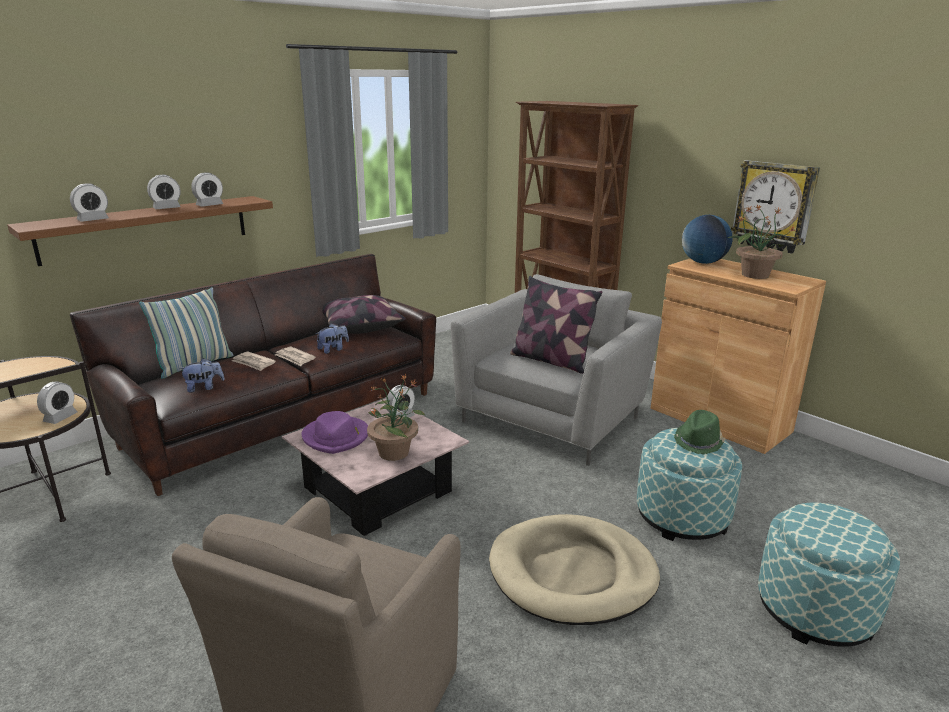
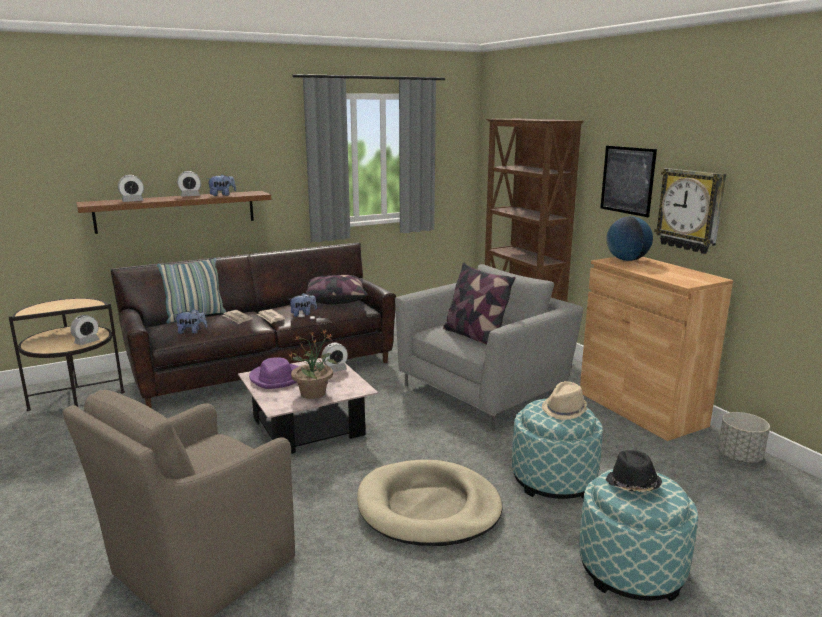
camera: 15 degrees right, 5 degrees down
alarm clock [191,172,223,207] -> plush toy [207,174,236,196]
green hat [674,410,725,454] -> beige hat [542,381,587,420]
potted plant [728,205,795,279] -> none
none -> picture [600,146,657,217]
none -> black hat [606,450,662,492]
none -> grey planter [718,412,770,463]

